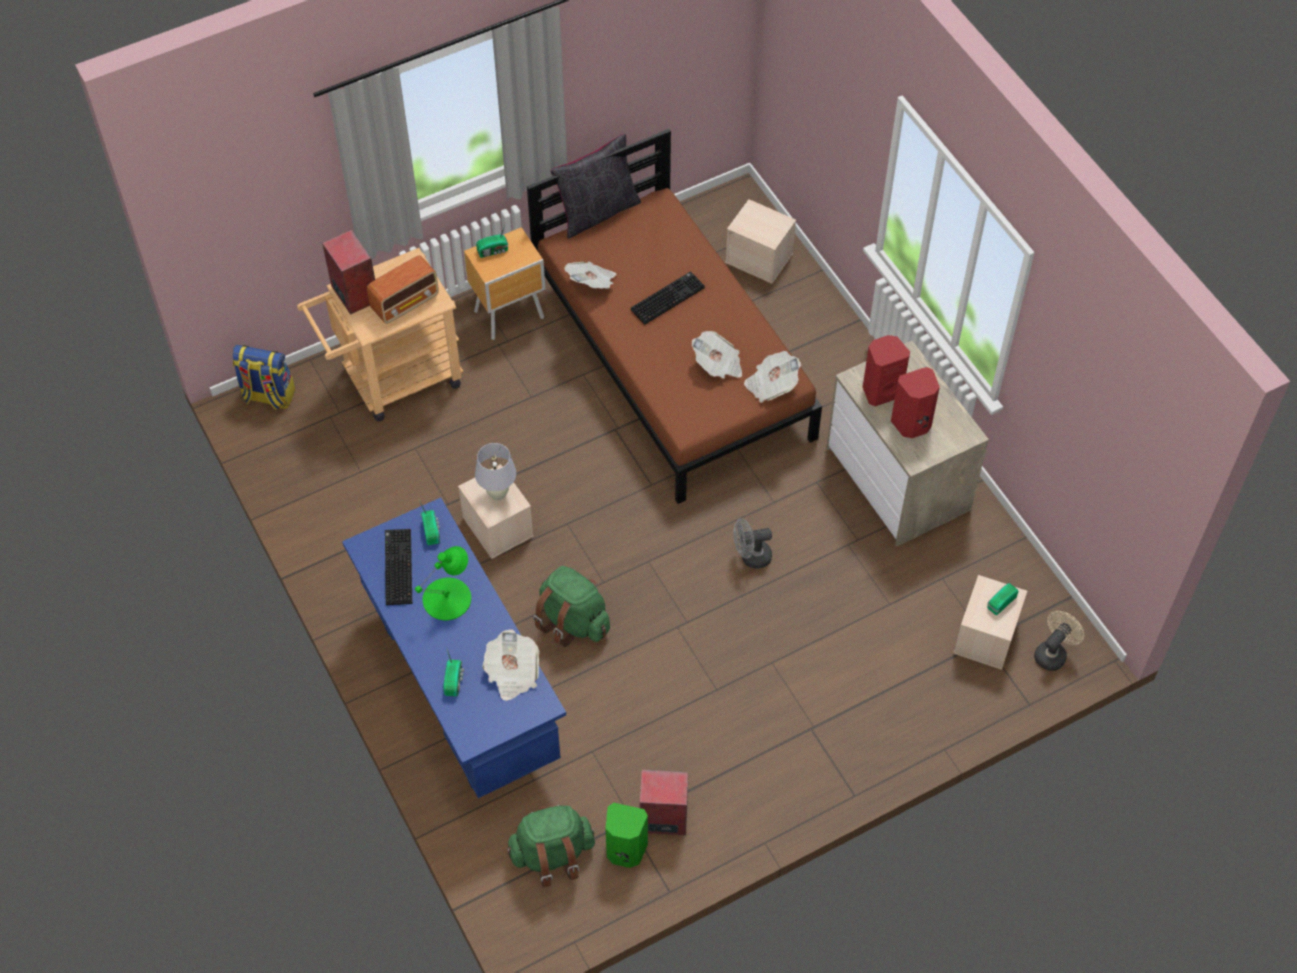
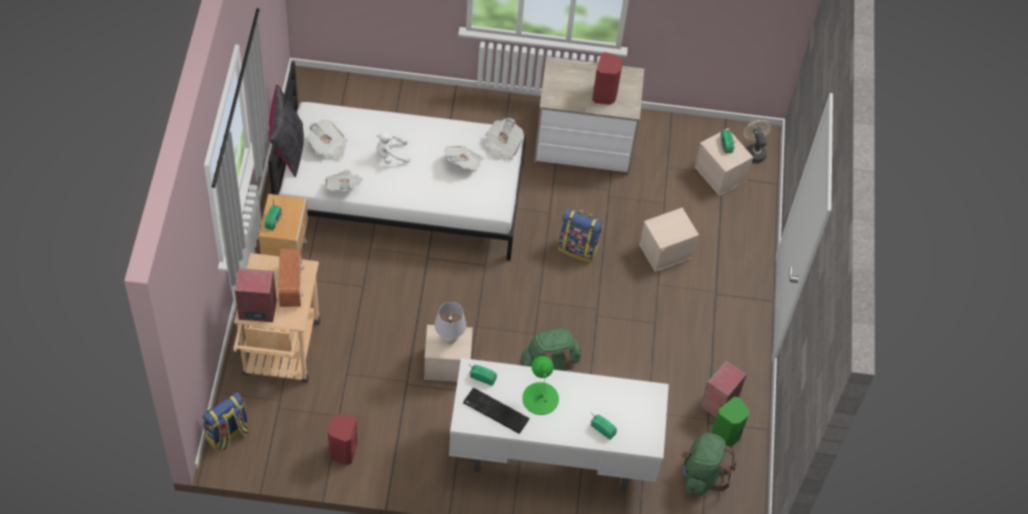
camera: 60 degrees left, 0 degrees up
blue desk [342,497,566,798] -> white desk [449,358,669,491]
newspaper [482,629,539,701] -> newspaper moved to [308,120,347,160]
brown bed [527,129,822,504] -> white bed [268,61,526,261]
keyboard [631,271,705,325] -> white plush toy [376,130,410,164]
beige storage box [725,199,796,284] -> beige storage box moved to [639,207,699,272]
grey fan [733,519,772,569] -> backpack [558,209,603,263]
red speaker [863,335,910,406] -> red speaker moved to [328,414,358,465]

